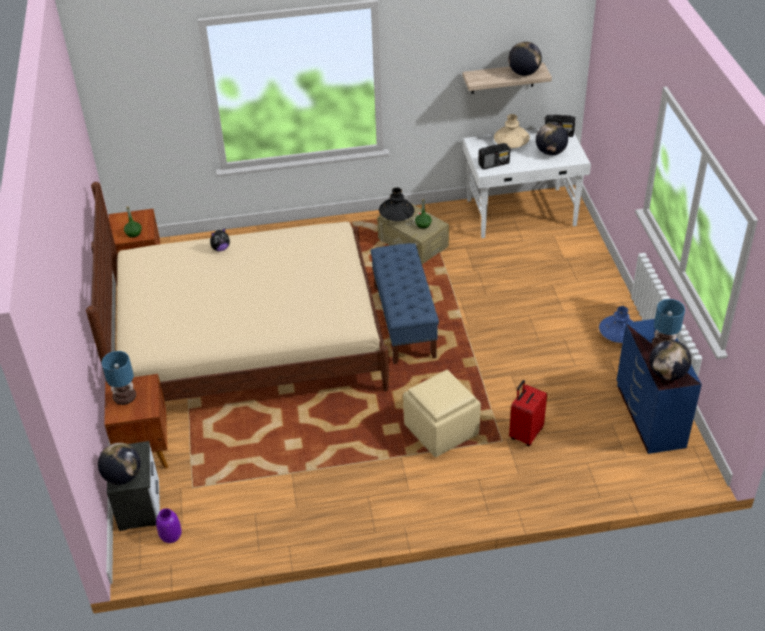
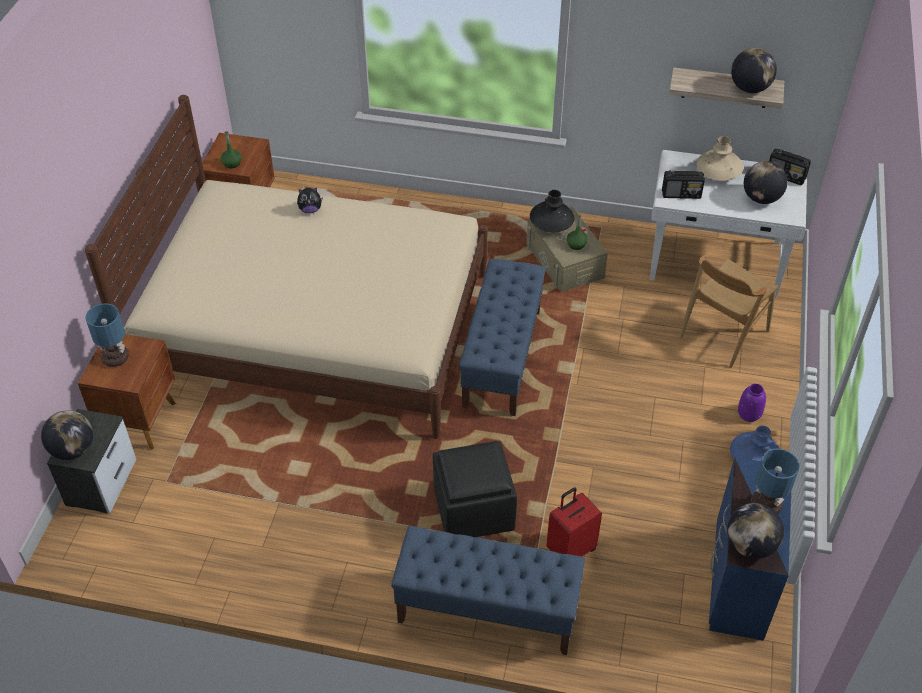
camera: 20 degrees right, 5 degrees up
purple vase [156,508,182,543] -> purple vase moved to [738,384,766,422]
beige ottoman [403,370,481,457] -> black ottoman [433,441,517,537]
none -> blue bench [391,526,585,655]
none -> brown chair [679,255,778,368]

